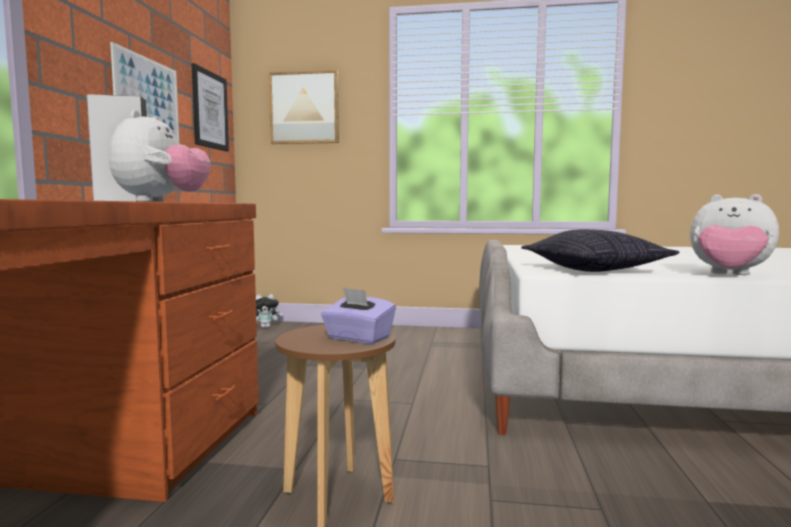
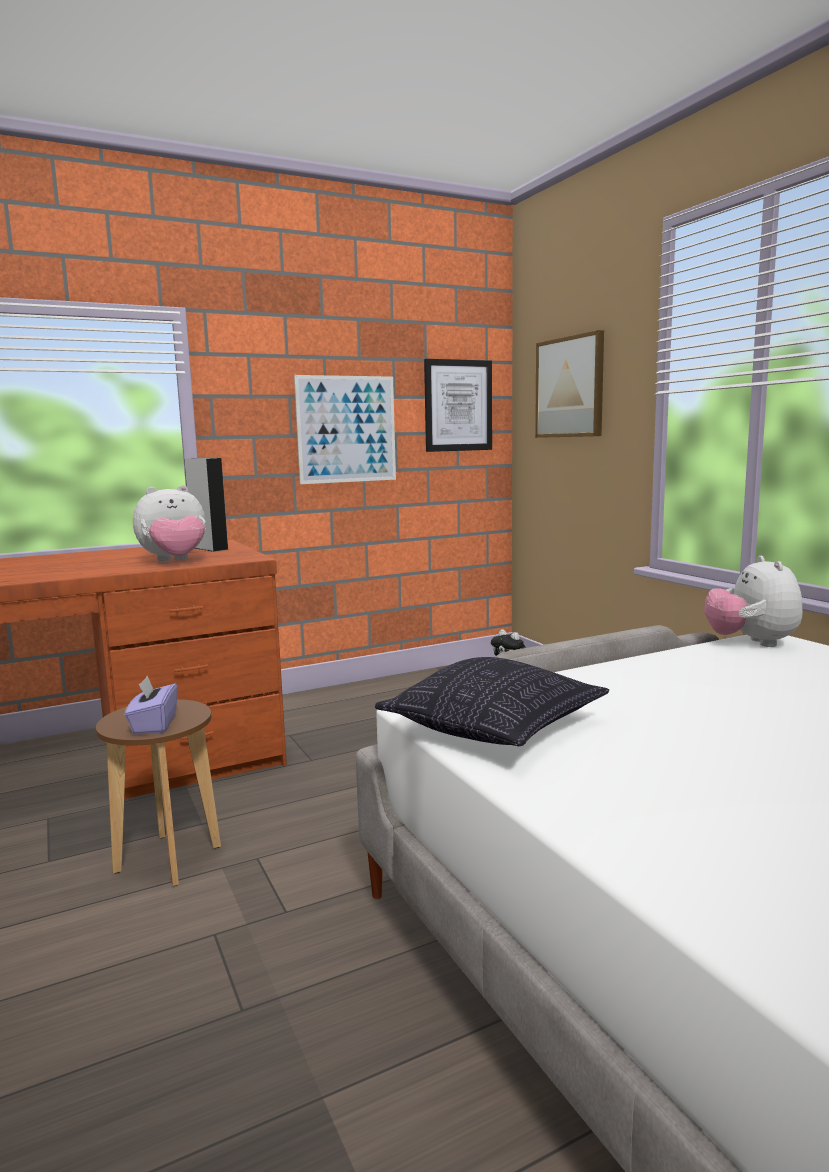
camera: 55 degrees right, 5 degrees up
plush toy [690,194,779,275] -> plush toy moved to [704,556,803,647]

